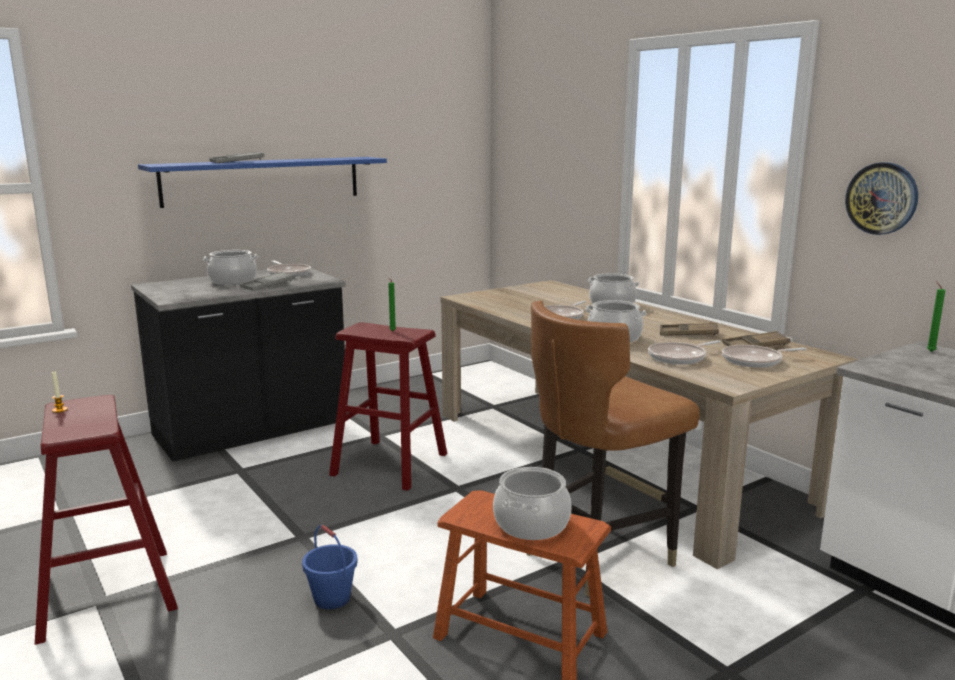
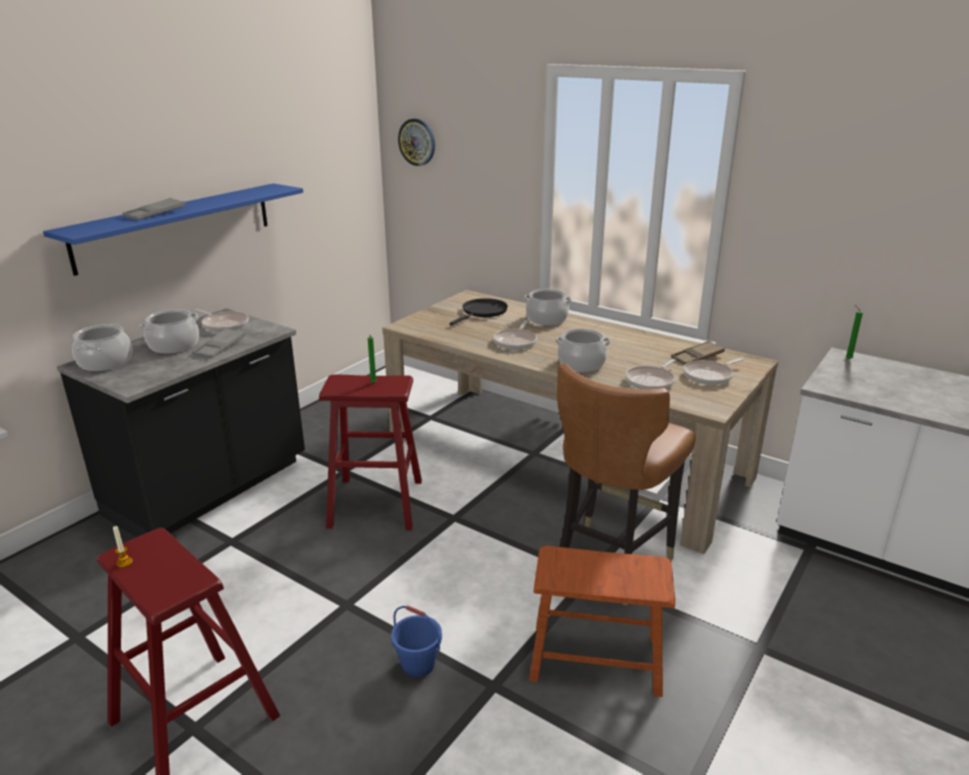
camera: 20 degrees left, 10 degrees up
cooking pot [493,467,571,540] -> cooking pot moved to [72,324,132,371]
brown tray [660,323,719,336] -> none
wall clock [845,162,918,235] -> wall clock moved to [398,118,435,166]
none -> black frying pan [450,298,508,325]

